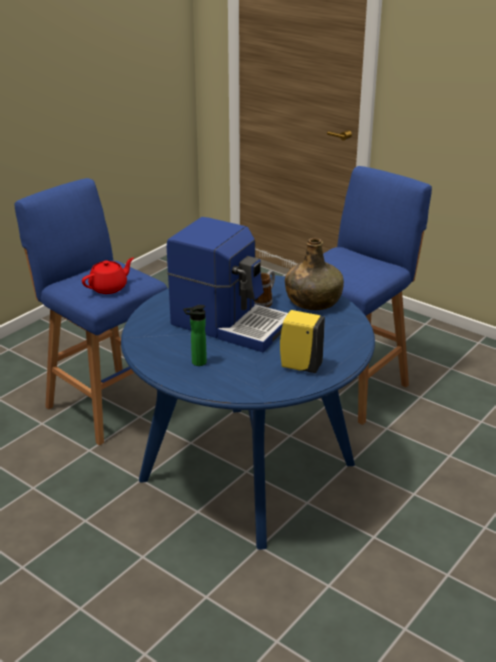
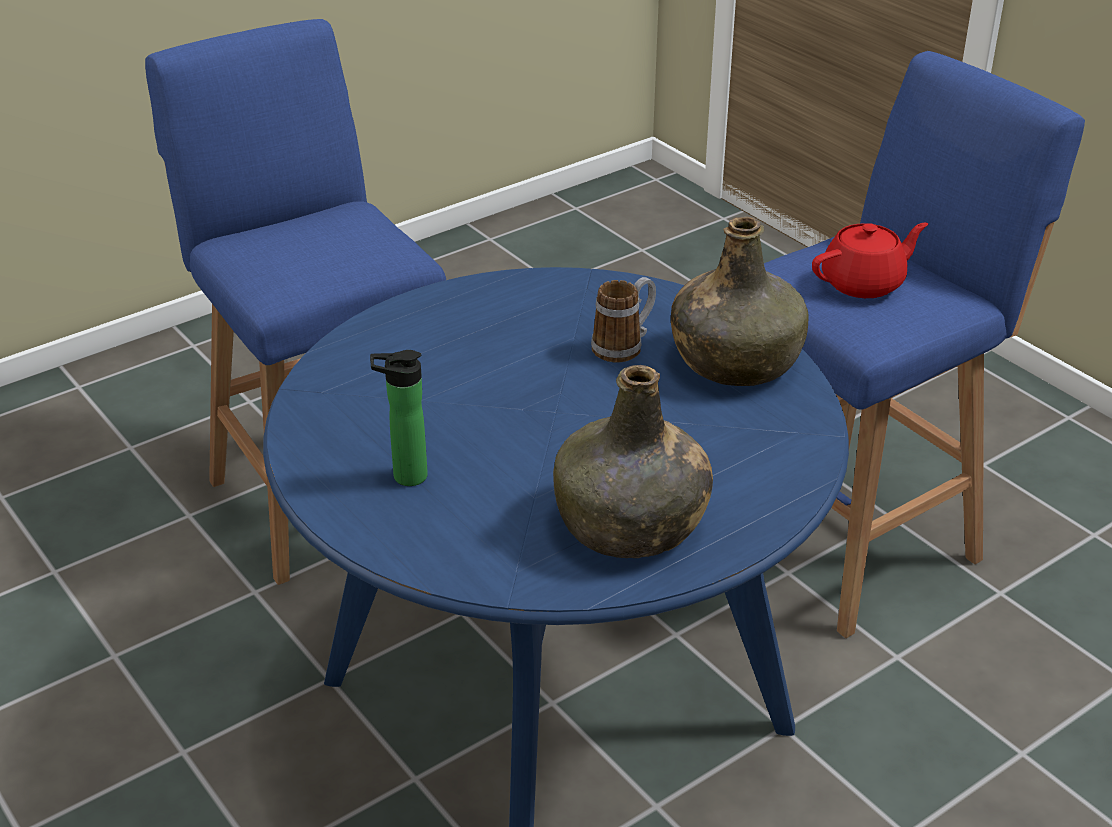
camera: 15 degrees right, 5 degrees up
red teapot [82,258,134,294] -> red teapot moved to [812,223,928,298]
coffee machine [167,217,288,352] -> none
yellow soap dispenser [280,310,325,373] -> green bottle [553,365,713,558]

